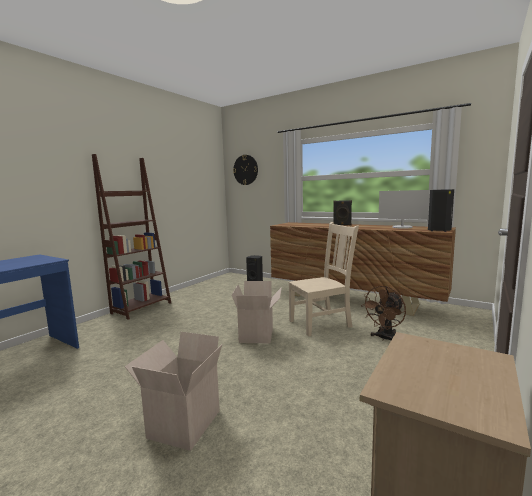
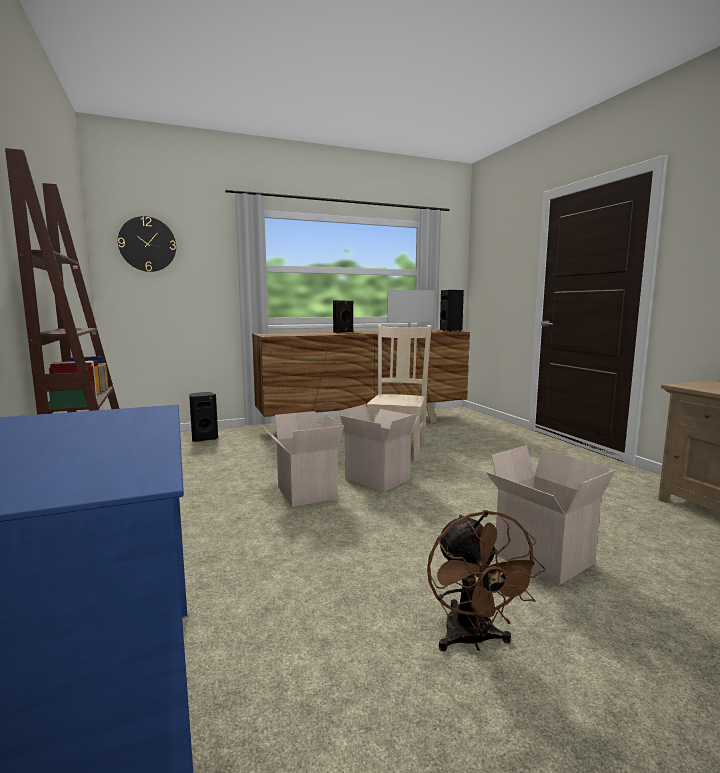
camera: 55 degrees left, 0 degrees up
brown fan [361,286,406,341] -> brown fan moved to [427,510,546,651]
none -> cardboard box [261,411,344,507]

